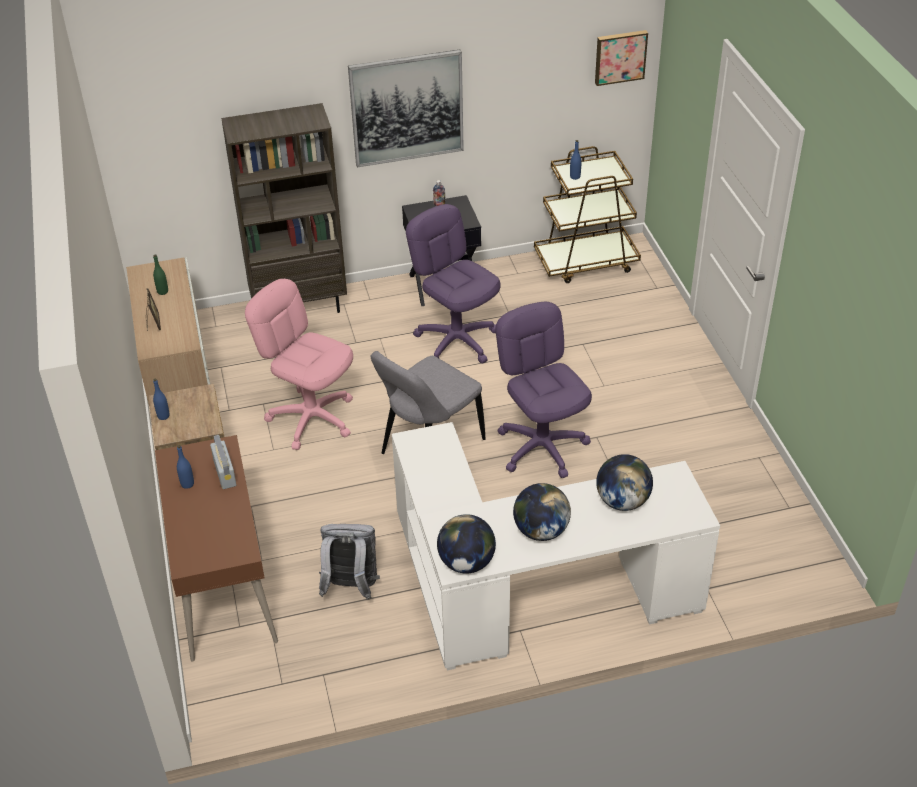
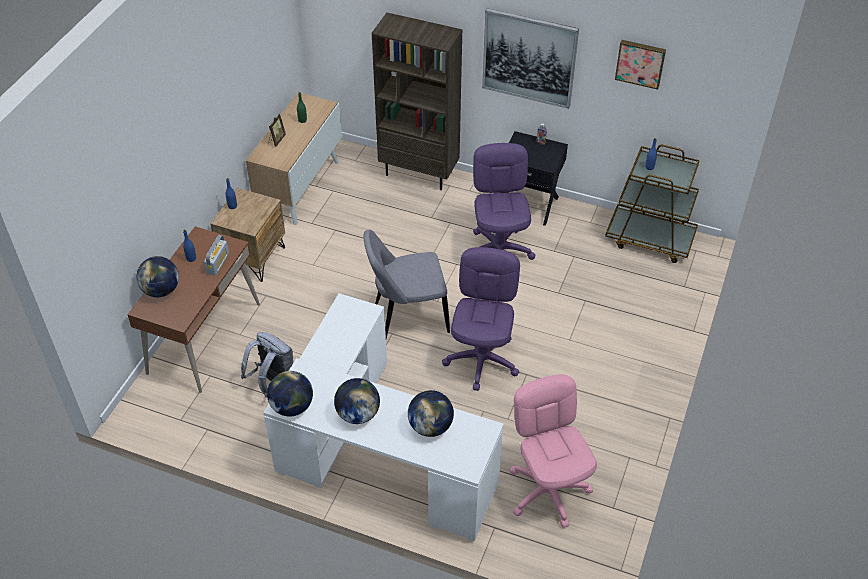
camera: 35 degrees right, 5 degrees up
pink office chair [245,279,353,450] -> pink office chair moved to [509,374,597,528]
picture [595,30,648,86] -> picture moved to [615,40,666,90]
none -> globe [136,256,179,297]

